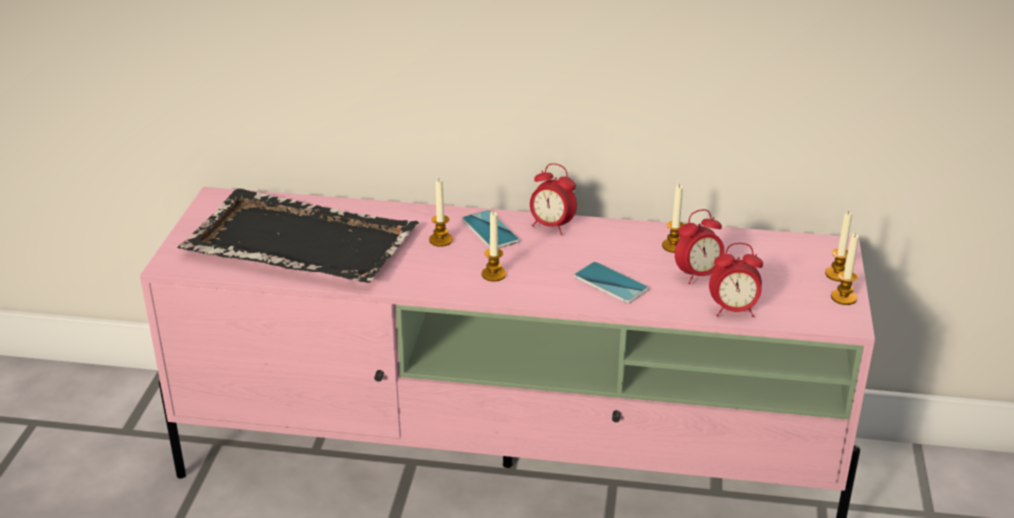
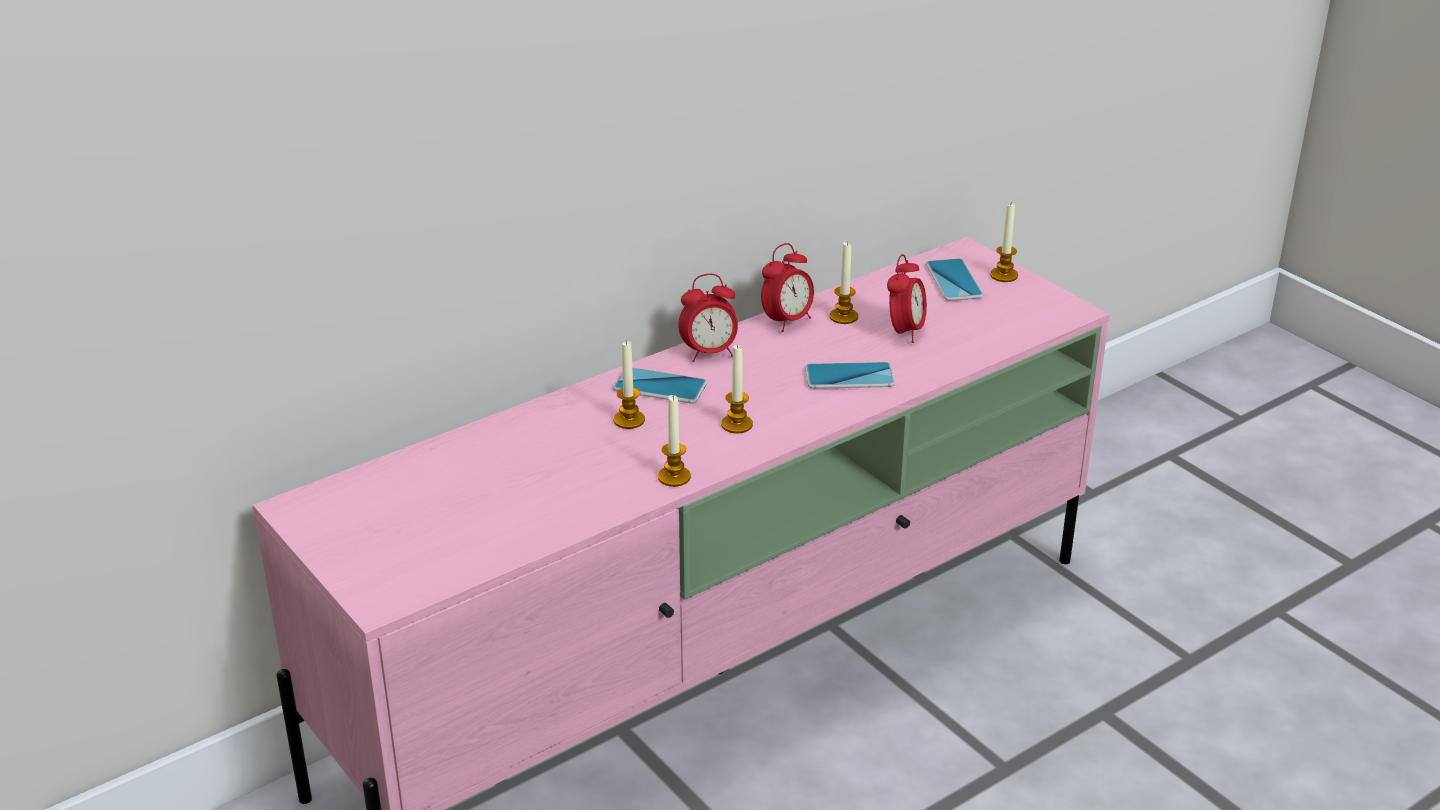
camera: 45 degrees left, 0 degrees up
black tray [177,188,419,283] -> none
alarm clock [709,243,763,317] -> alarm clock moved to [761,243,814,332]
candle [831,233,859,305] -> candle moved to [658,395,691,487]
none -> phone [926,258,984,301]

